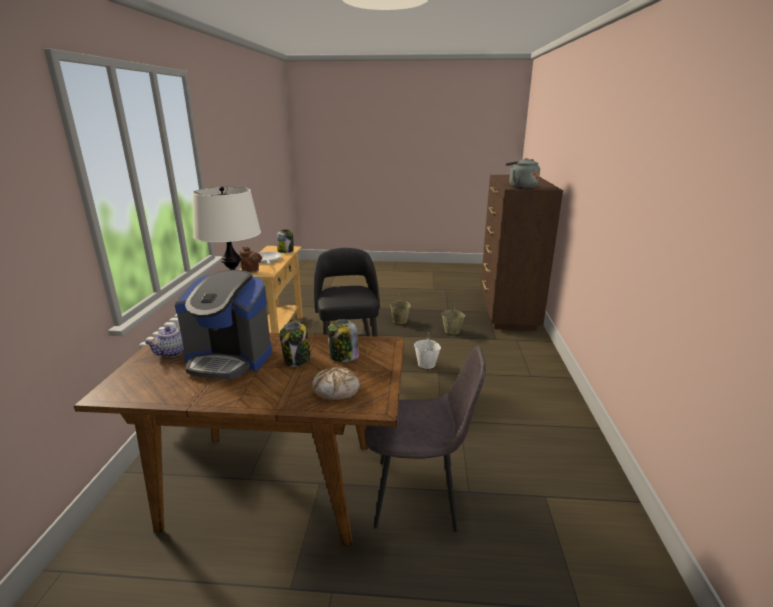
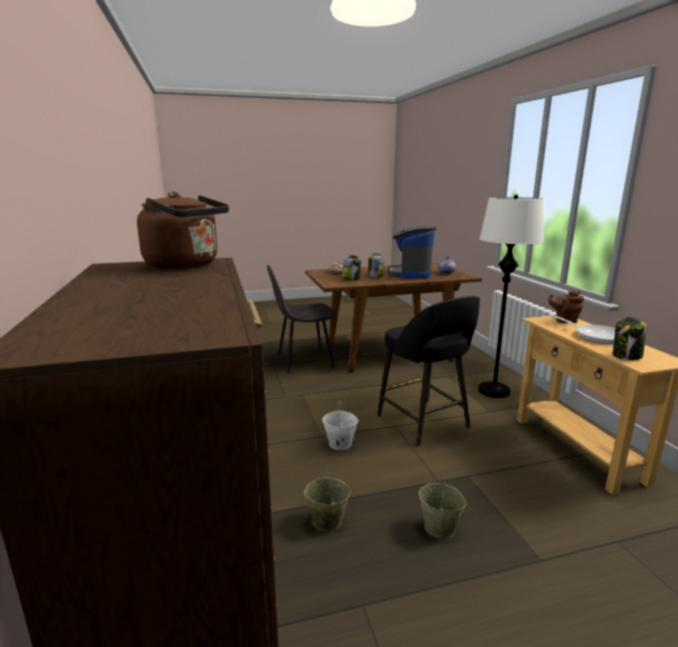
camera: 160 degrees right, 5 degrees down
coffee machine [175,270,272,379] -> coffee machine turned 75 degrees counterclockwise [388,226,437,279]
grey kettle [505,158,540,188] -> brown kettle [137,192,229,269]

